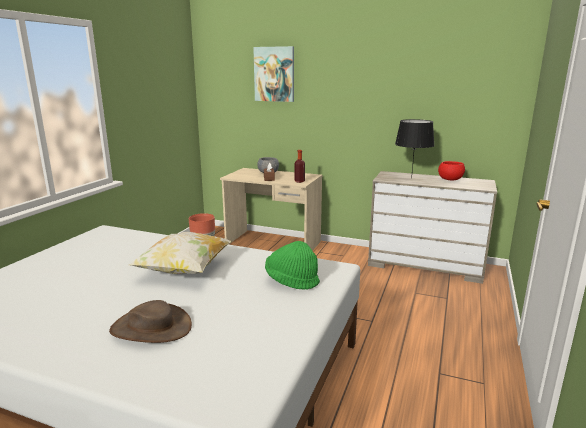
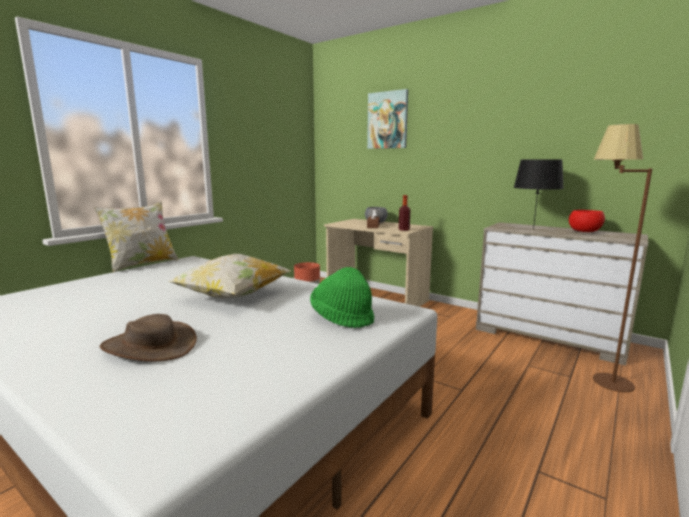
camera: 15 degrees right, 5 degrees down
none -> pillow [94,202,178,273]
none -> brown floor lamp [593,124,652,392]

